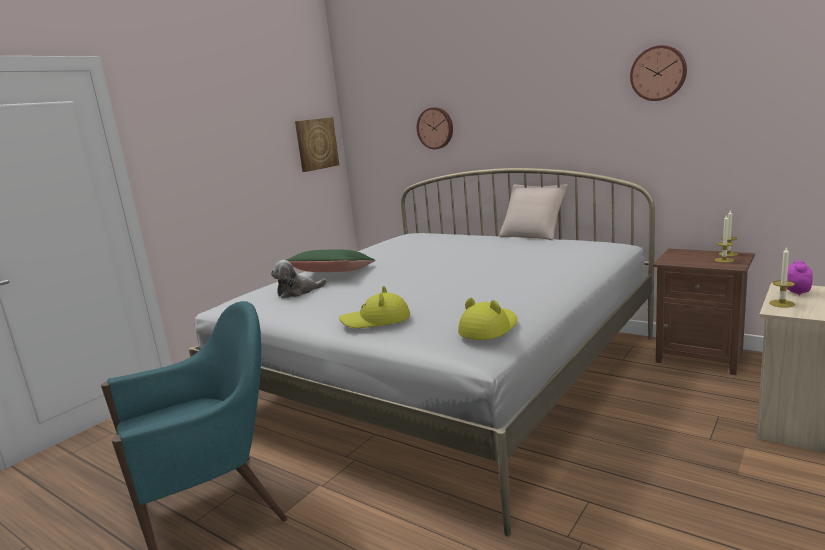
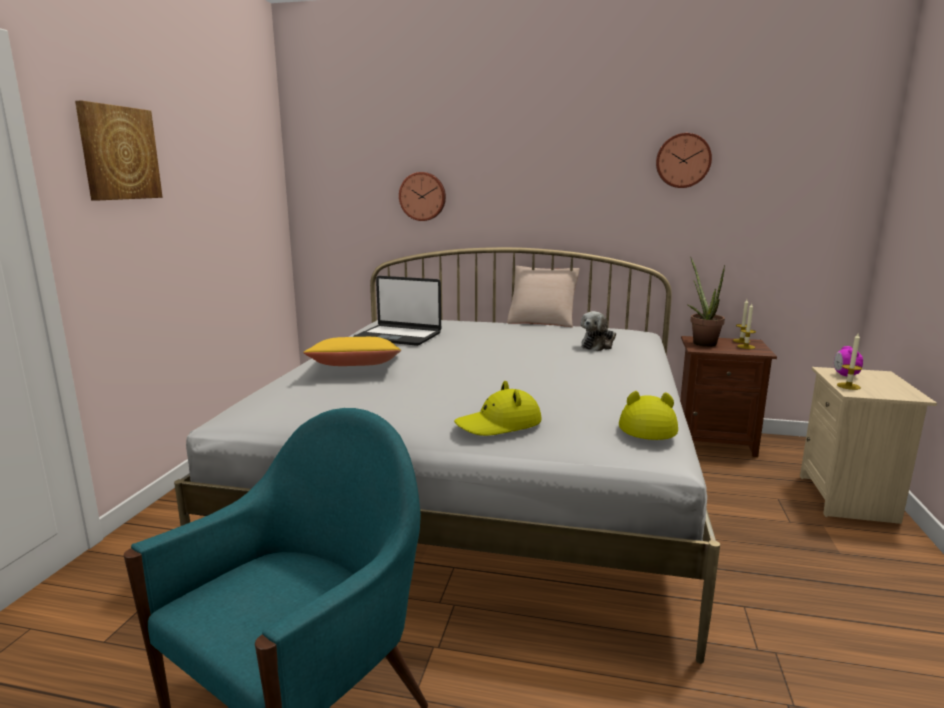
camera: 25 degrees left, 0 degrees up
plush toy [271,260,327,299] -> plush toy moved to [581,311,616,351]
green pillow [286,249,375,272] -> yellow pillow [304,337,401,366]
picture [295,117,339,172] -> picture moved to [75,101,163,200]
none -> laptop [353,276,441,346]
none -> potted plant [687,257,725,347]

